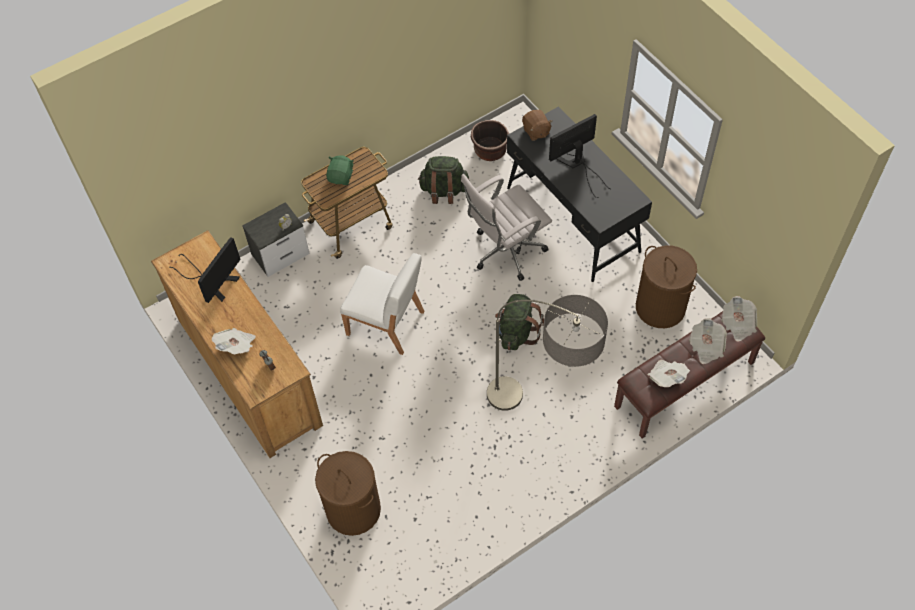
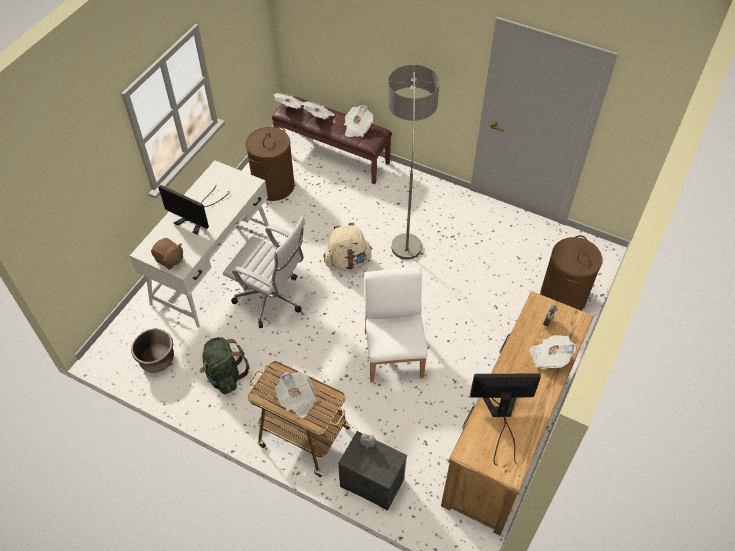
camera: 120 degrees left, 5 degrees down
green plush toy [326,155,354,185] -> newspaper [275,372,317,418]
green backpack [495,294,544,350] -> beige backpack [323,223,372,270]
black desk [507,106,652,282] -> white desk [130,160,272,328]
brown plush toy [522,110,552,141] -> brown plush toy turned 90 degrees clockwise [151,238,183,270]

